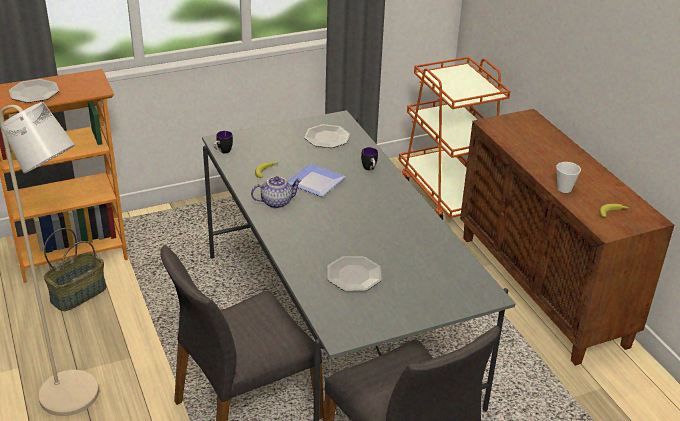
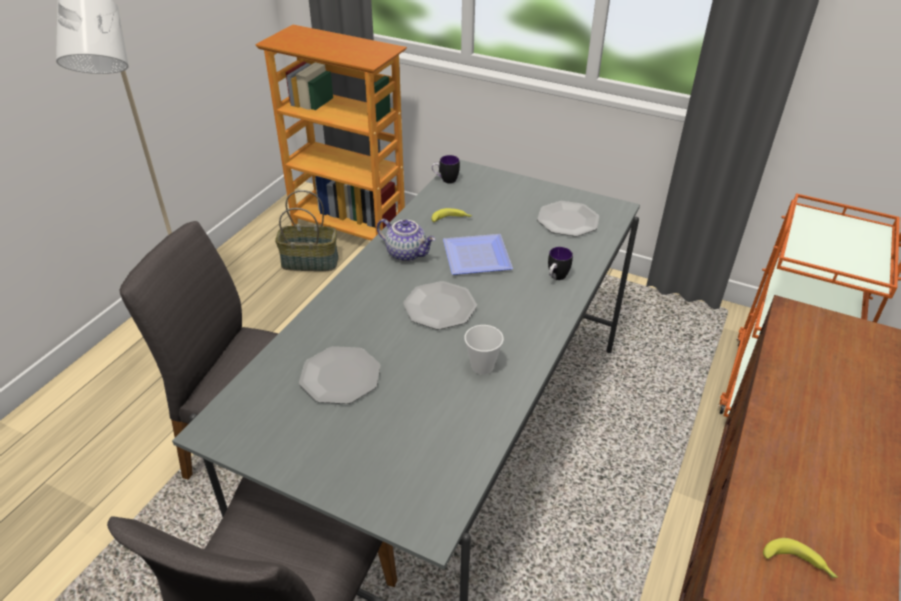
camera: 50 degrees right, 5 degrees up
plate [9,79,59,103] -> plate moved to [403,281,477,330]
cup [556,162,581,193] -> cup moved to [464,325,504,375]

